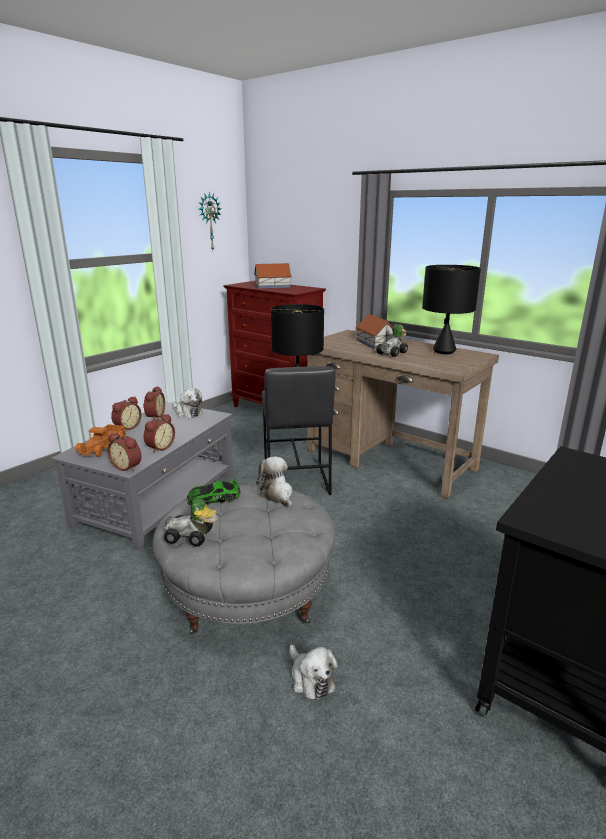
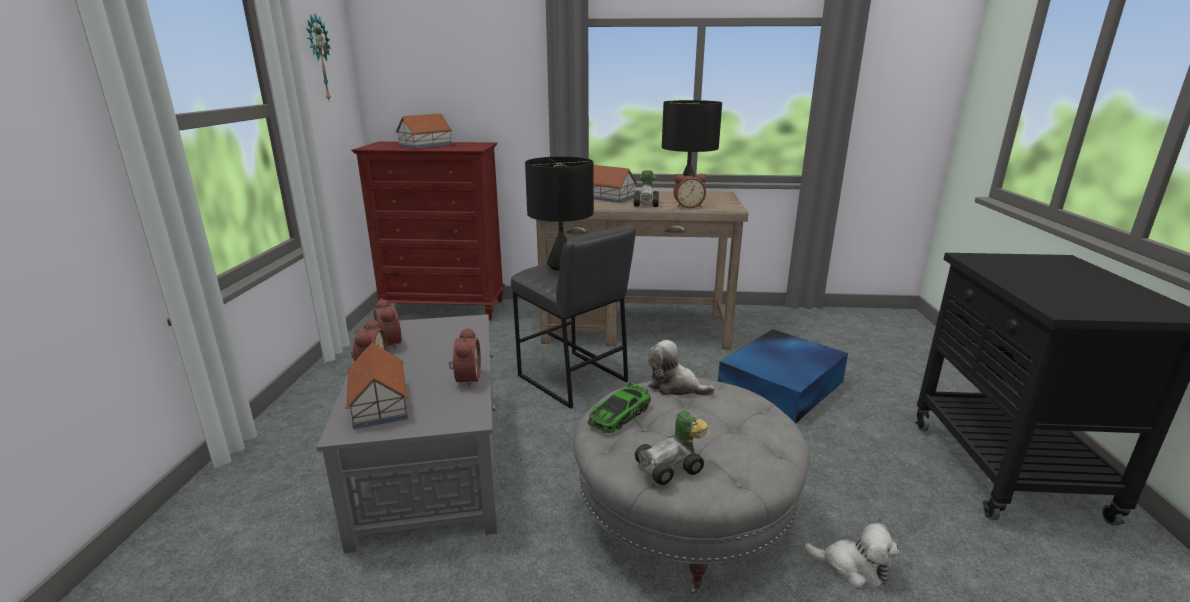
camera: 35 degrees left, 0 degrees up
toy truck [75,424,126,457] -> toy house [346,343,409,429]
alarm clock [107,433,142,472] -> alarm clock moved to [673,173,706,208]
plush toy [172,388,203,418] -> none
none -> blue storage box [718,329,848,424]

